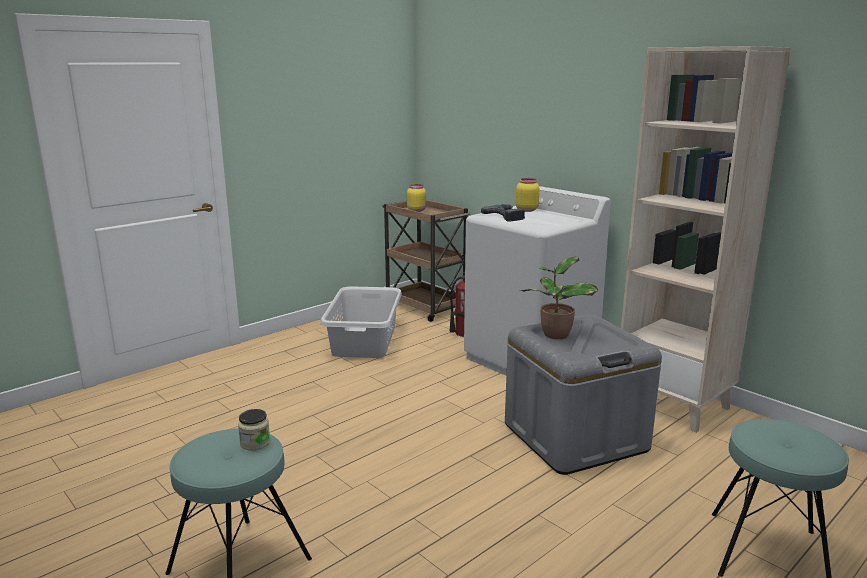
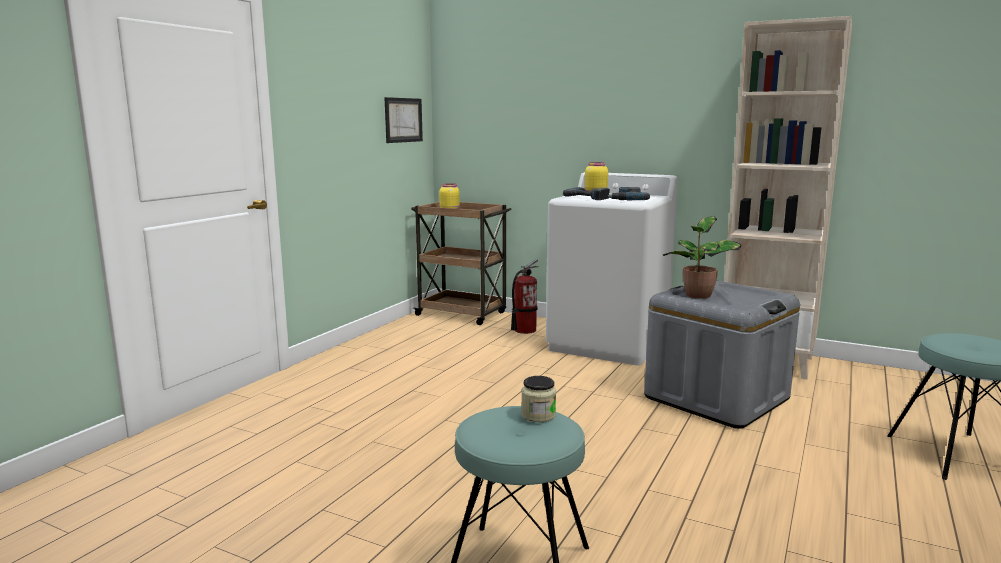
camera: 20 degrees left, 5 degrees down
grey laundry basket [320,286,402,358] -> none
none -> picture [384,97,423,143]
none -> power drill [608,187,650,200]

